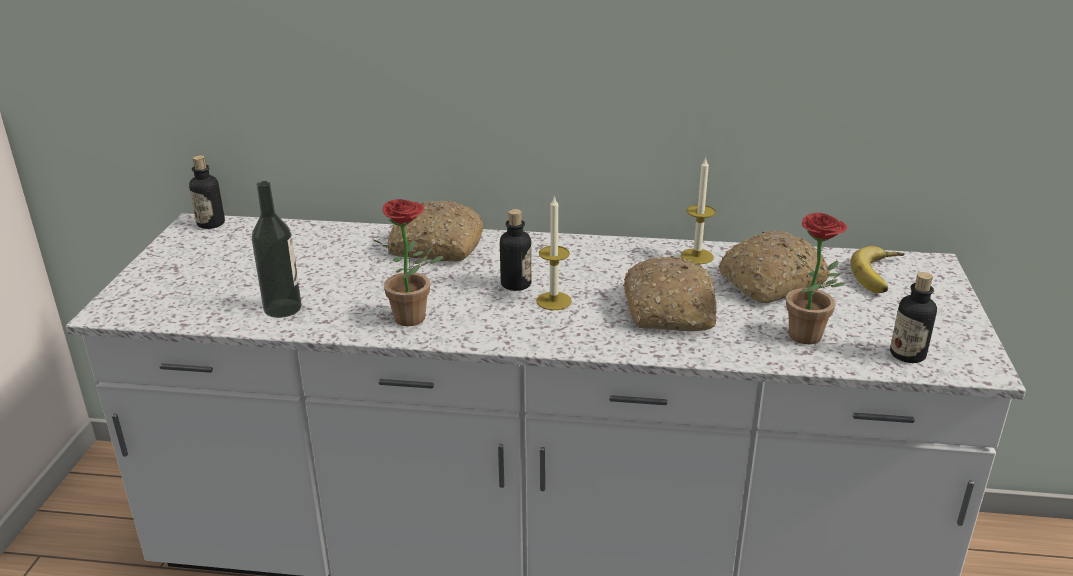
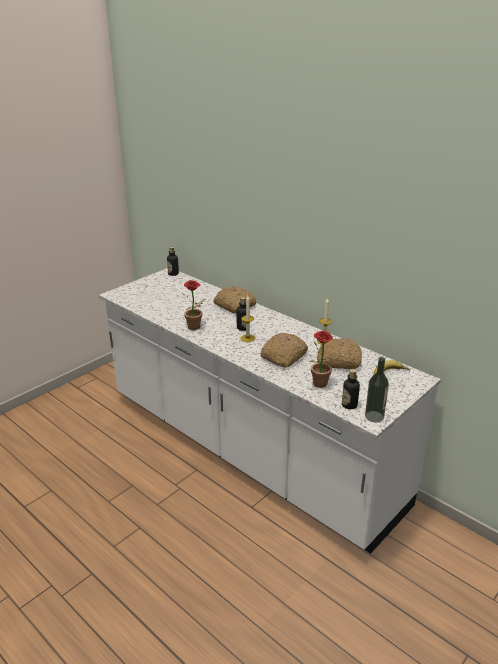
camera: 35 degrees right, 0 degrees up
bottle [252,181,301,318] -> bottle moved to [365,357,389,423]

